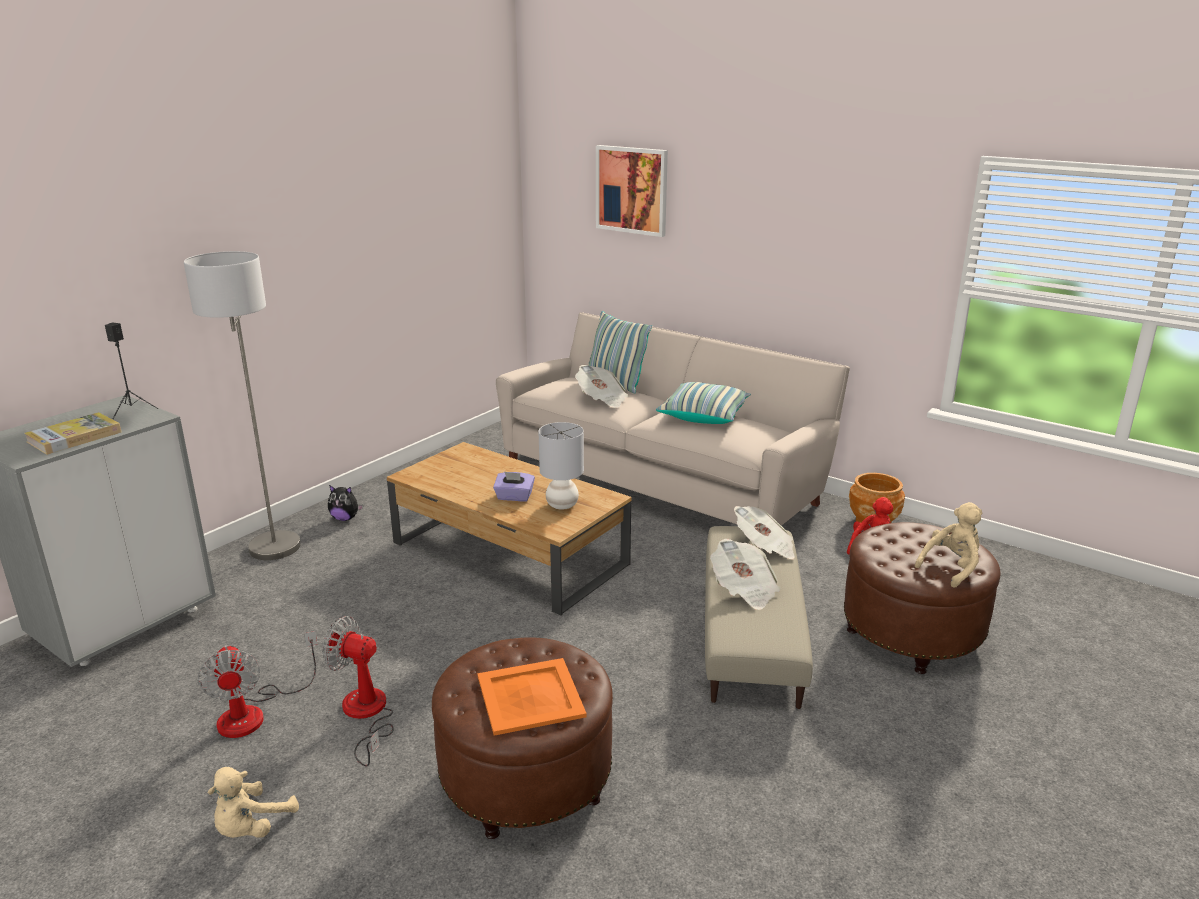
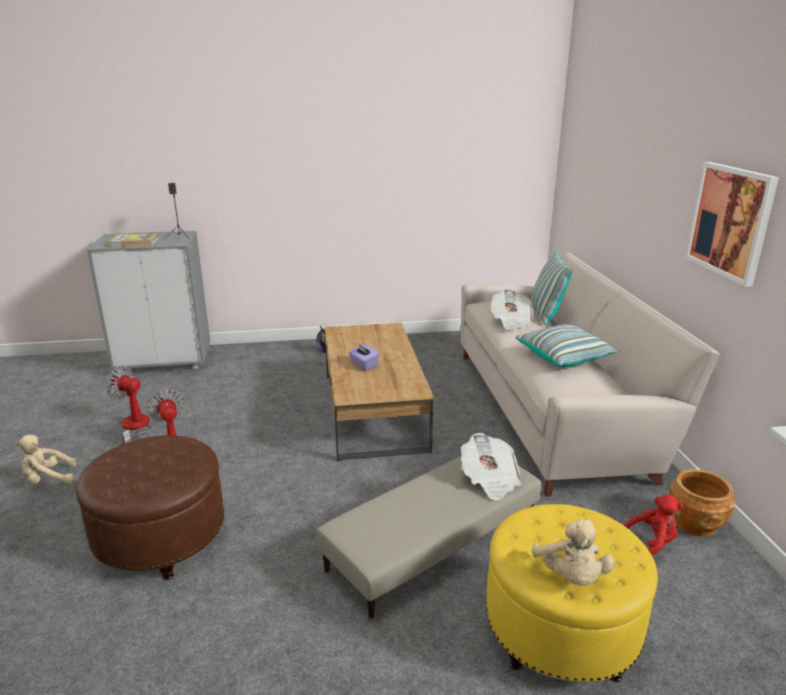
camera: 45 degrees right, 0 degrees up
grey floor lamp [184,251,301,560] -> none
fan [197,631,317,738] -> fan turned 90 degrees clockwise [106,366,152,445]
orange tray [477,658,587,736] -> none
grey table lamp [539,422,584,510] -> none
picture [596,145,668,237] -> picture moved to [685,162,779,287]
newspaper [710,539,781,610] -> none
brown ottoman [844,522,1000,674] -> yellow ottoman [486,504,658,682]
beige plush toy [915,502,982,588] -> beige plush toy turned 75 degrees clockwise [532,518,615,586]

